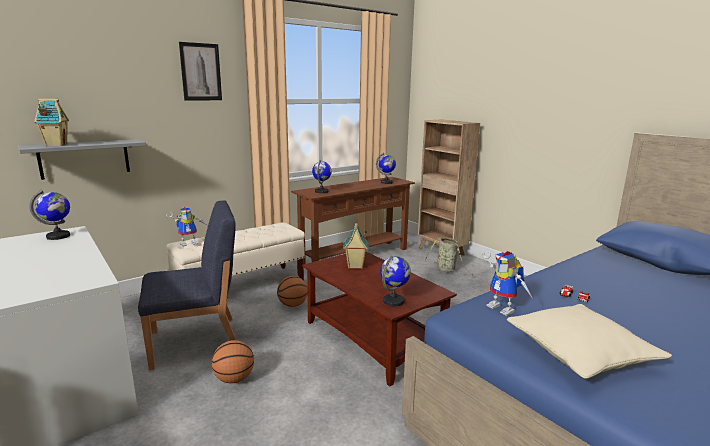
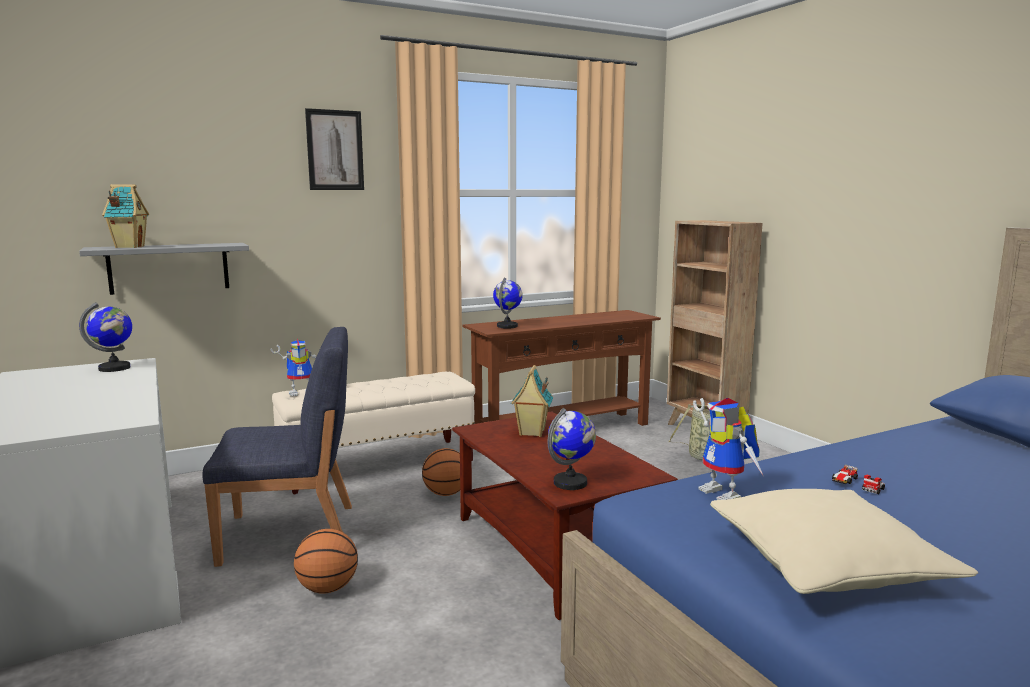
camera: 10 degrees right, 5 degrees down
globe [376,153,396,184] -> none

